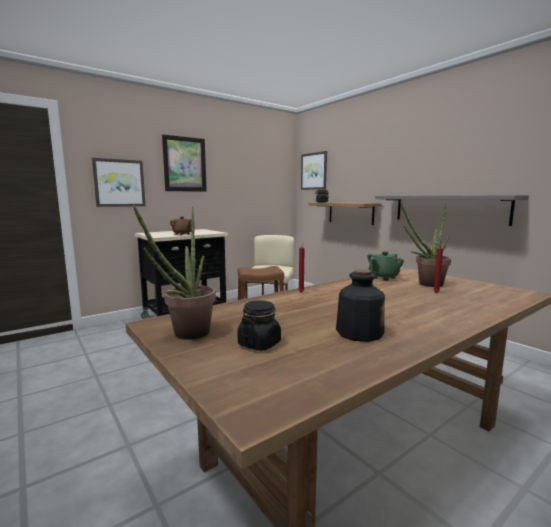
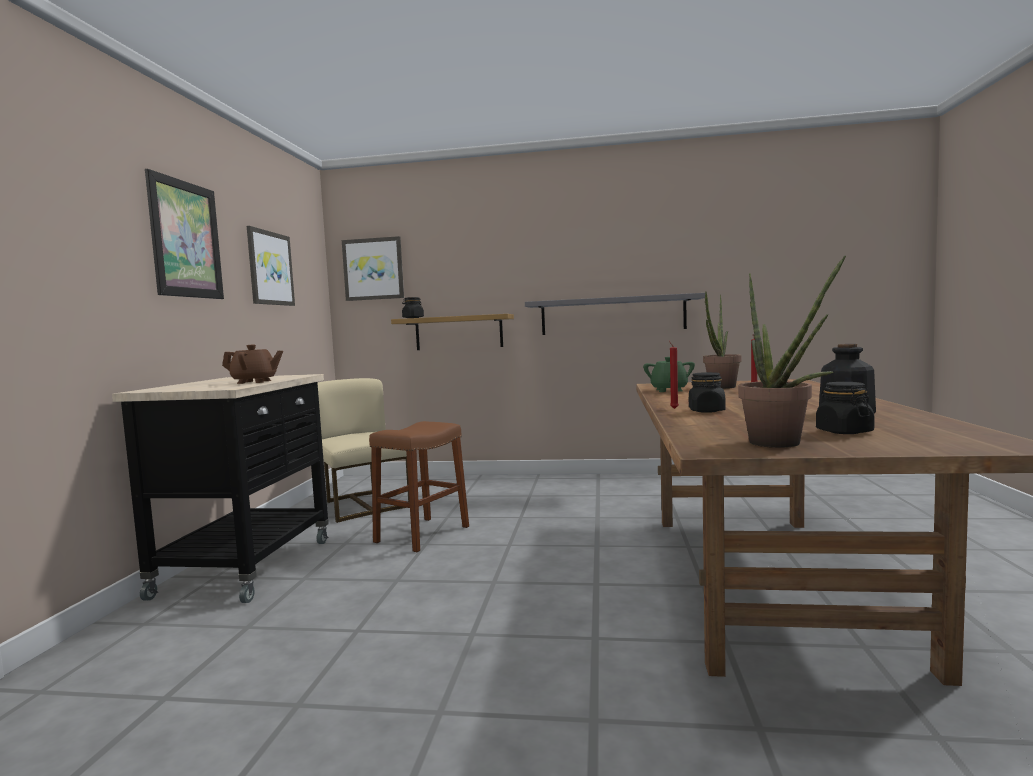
camera: 45 degrees left, 5 degrees down
picture [92,158,146,207] -> picture moved to [247,226,295,306]
none -> black jar [689,372,726,413]

